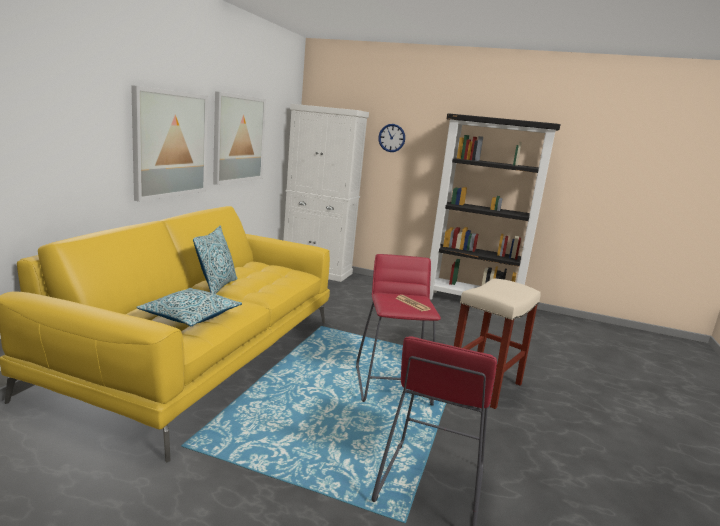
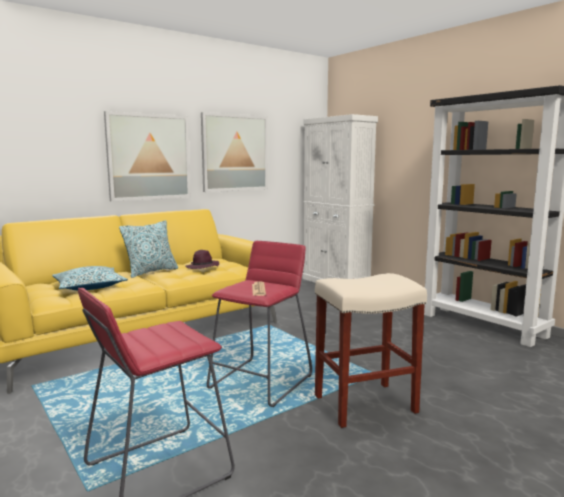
camera: 35 degrees right, 5 degrees down
wall clock [378,124,405,152] -> none
none -> purple hat [186,250,219,269]

